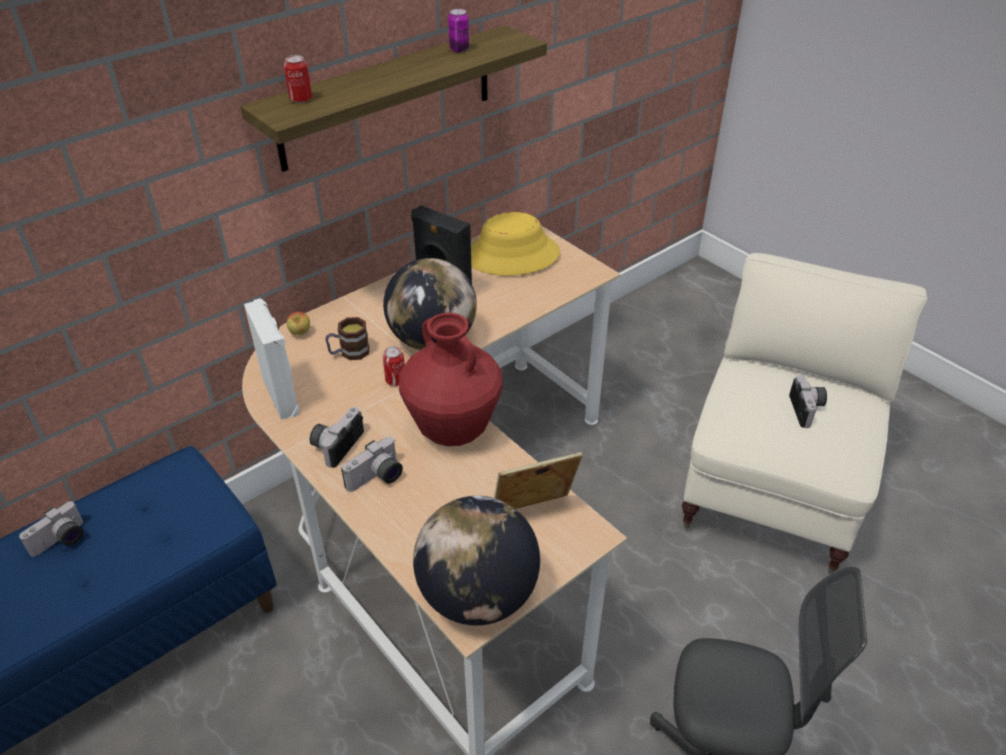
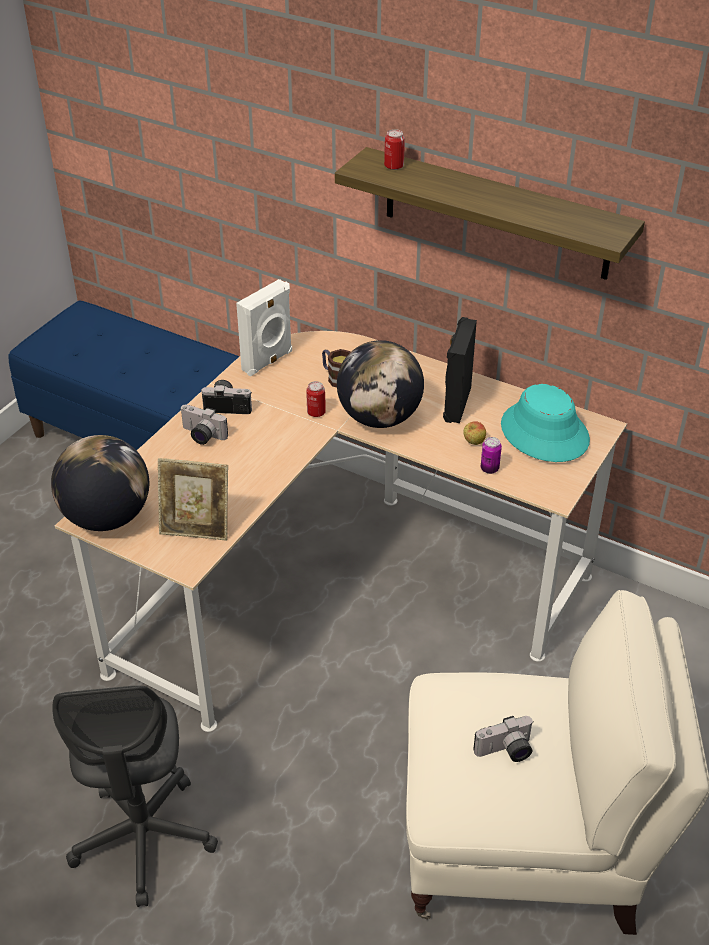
camera: 70 degrees right, 0 degrees up
camera [19,501,83,557] -> none
apple [287,312,310,335] -> apple moved to [463,421,486,445]
red vase [399,313,503,446] -> none
can [448,9,469,52] -> can moved to [481,437,502,474]
yellow hat [471,212,560,276] -> turquoise hat [501,384,590,462]
picture frame [494,452,583,509] -> picture frame turned 135 degrees clockwise [158,458,228,540]

